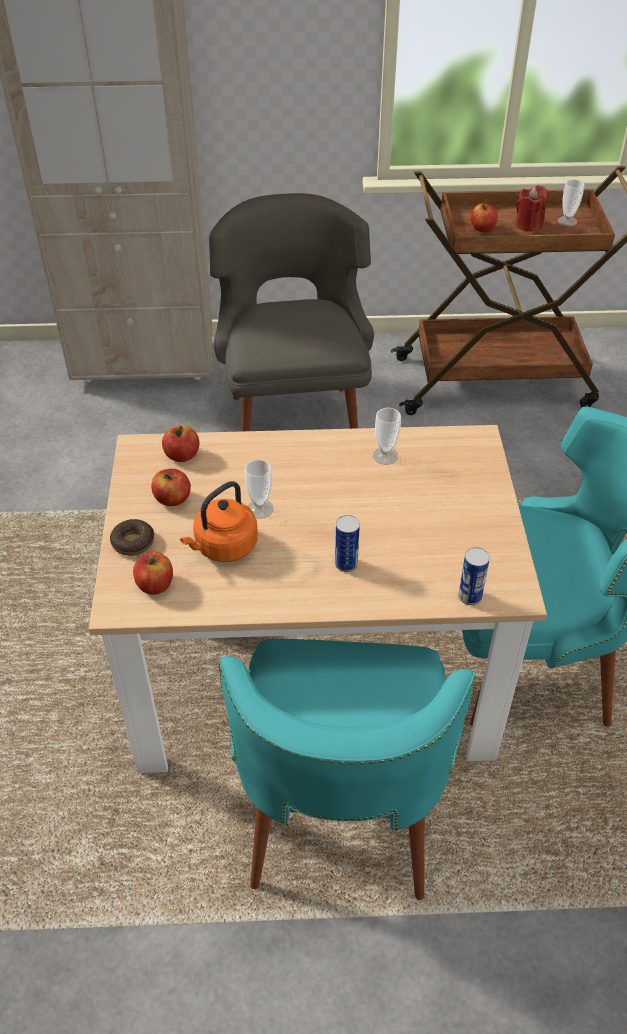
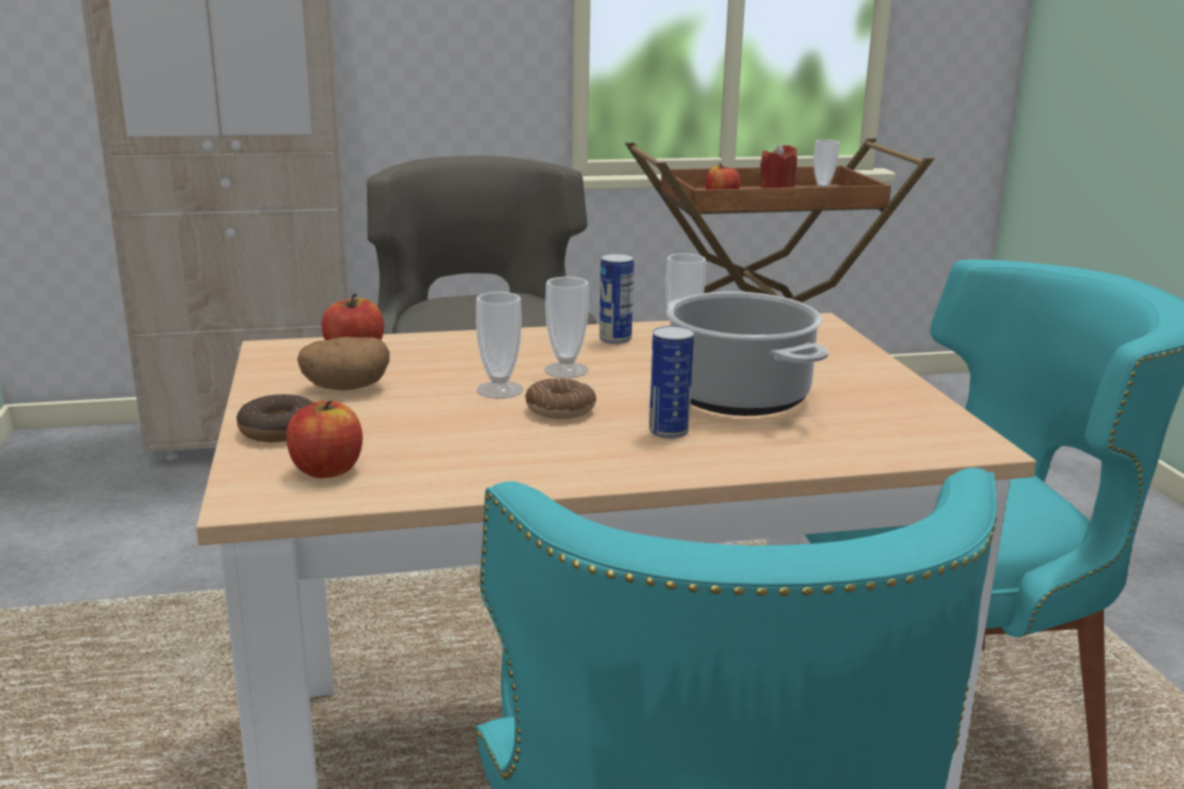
camera: 10 degrees left, 25 degrees down
apple [151,469,191,506] -> potato [297,337,390,391]
orange kettle [180,481,258,562] -> none
can [458,547,490,605] -> can moved to [599,253,634,344]
none -> donut [525,378,596,419]
none -> cup [544,277,589,378]
none -> cooking pot [666,291,829,416]

